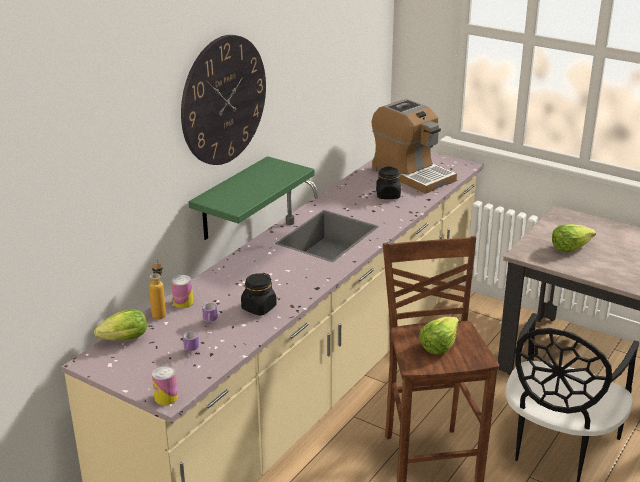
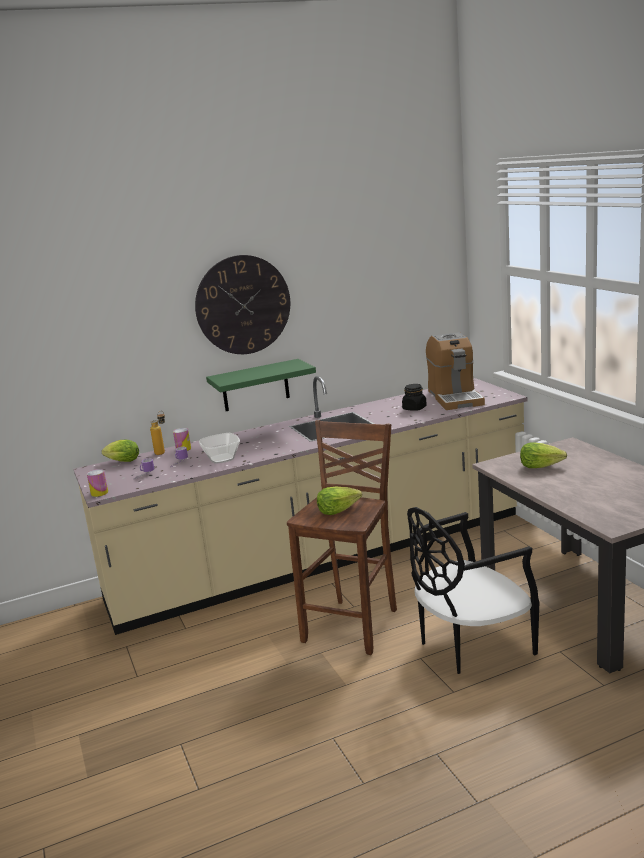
camera: 35 degrees right, 10 degrees down
black jar [241,273,277,316] -> bowl [199,433,240,464]

